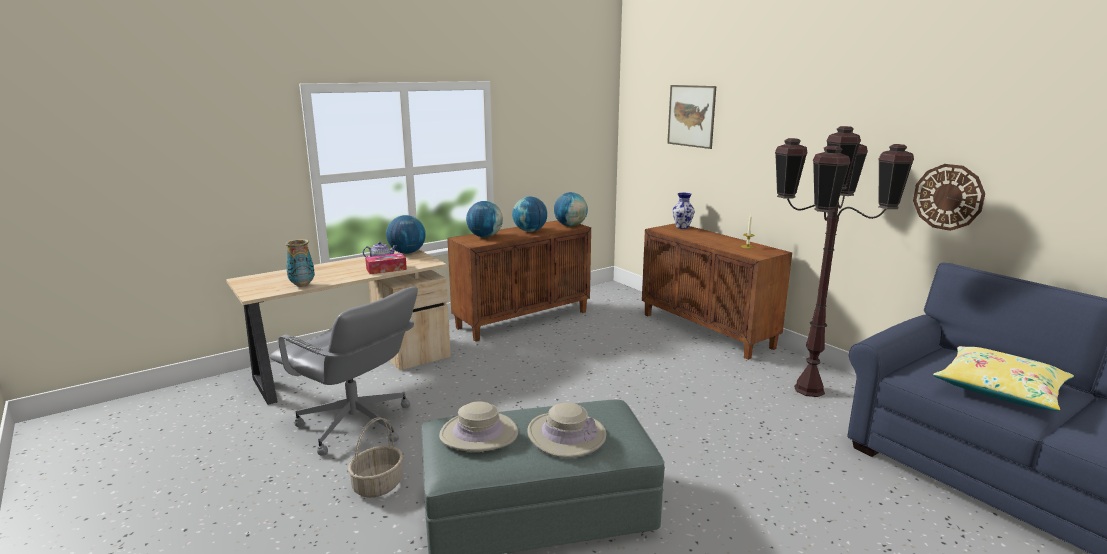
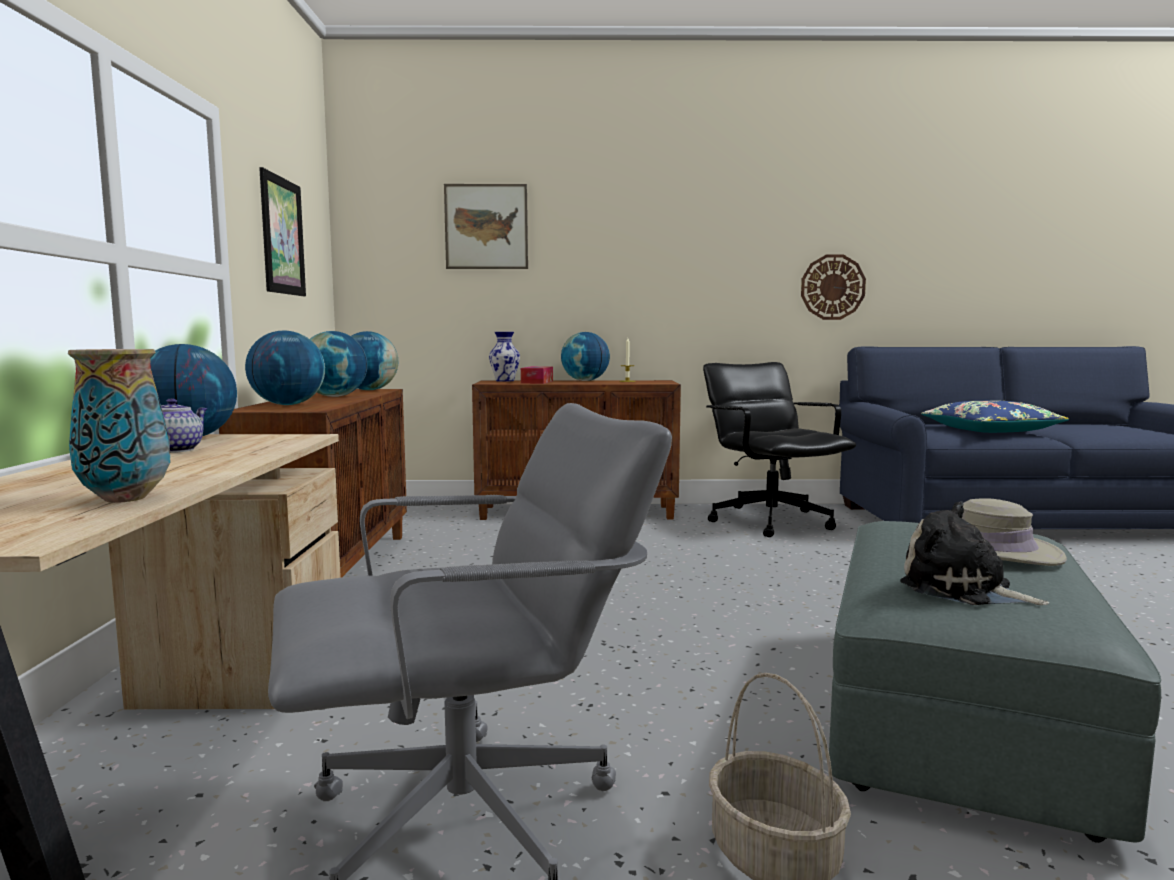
camera: 55 degrees left, 10 degrees down
tissue box [365,253,407,274] -> tissue box moved to [521,366,553,384]
beige hat [439,401,518,452] -> plush toy [900,502,1049,605]
brown floor lamp [775,126,914,397] -> black office chair [703,362,856,537]
yellow pillow [933,346,1074,411] -> blue pillow [921,401,1069,433]
none -> picture [259,167,306,296]
none -> globe [561,332,610,381]

